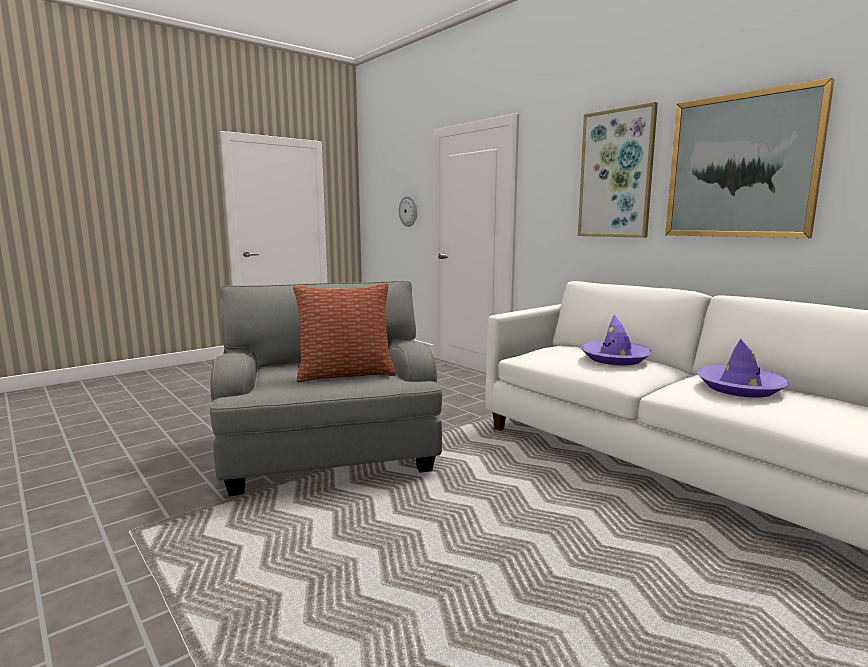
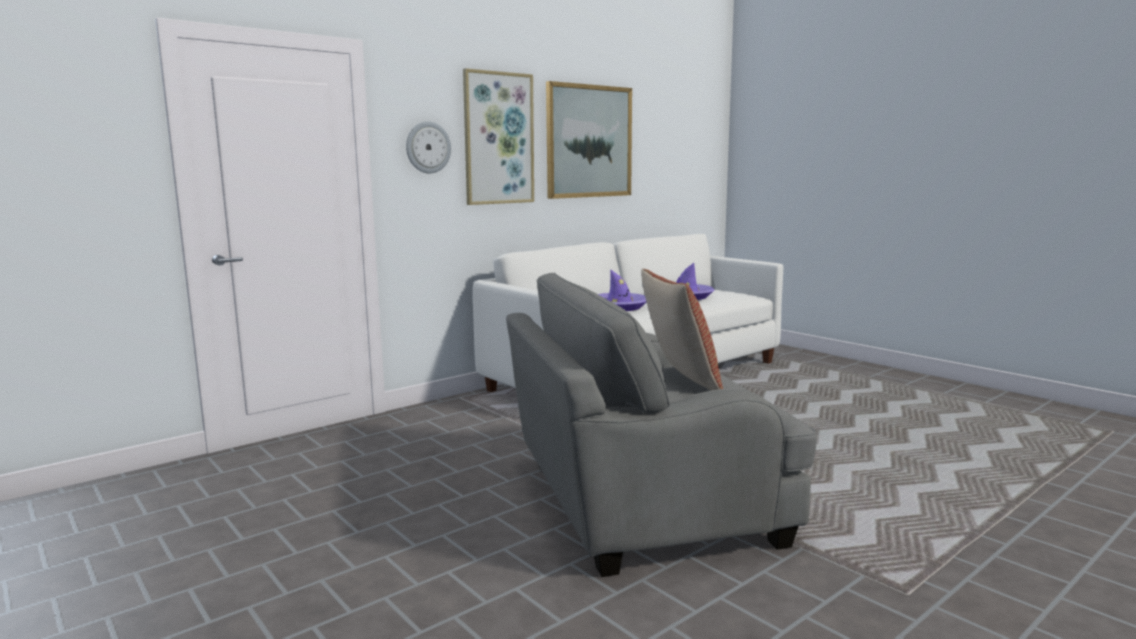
camera: 90 degrees left, 0 degrees up
wall clock [399,196,417,227] -> wall clock moved to [406,121,451,173]

